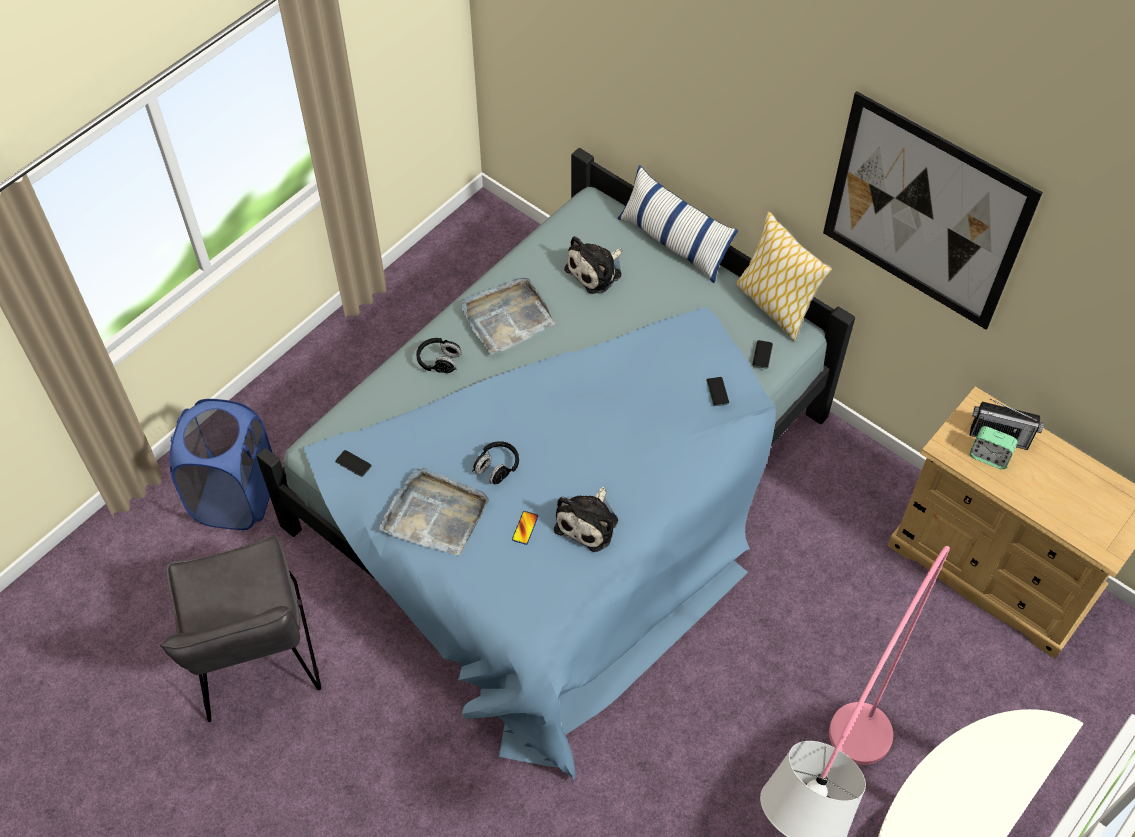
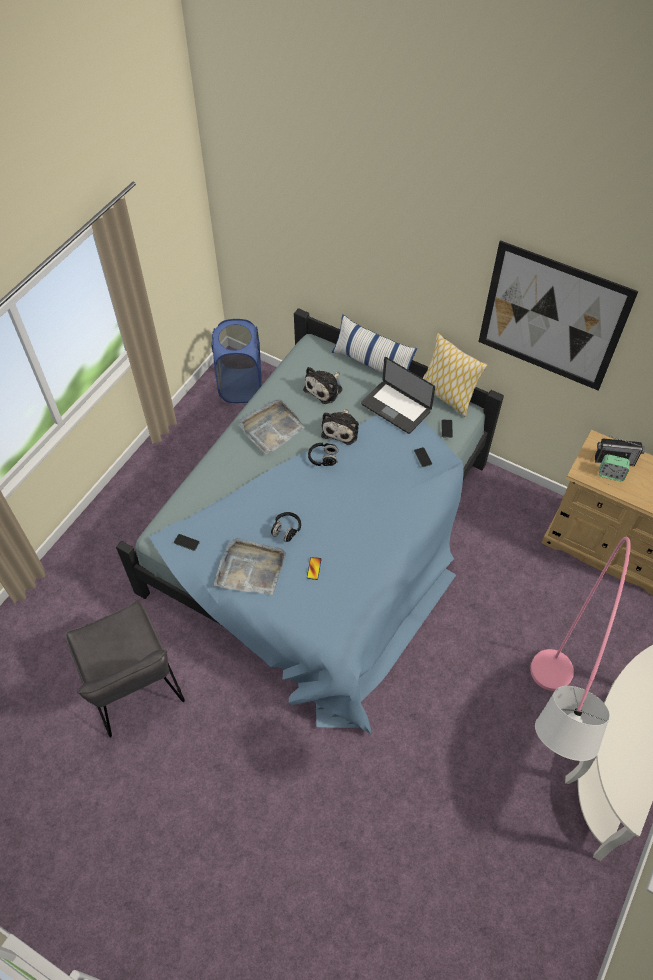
camera: 10 degrees left, 0 degrees up
blue laundry basket [169,399,272,530] -> blue laundry basket moved to [211,319,261,403]
black headphones [416,338,462,373] -> black headphones moved to [308,442,339,466]
plush toy [554,487,618,552] -> plush toy moved to [321,408,359,445]
none -> laptop [361,357,435,434]

